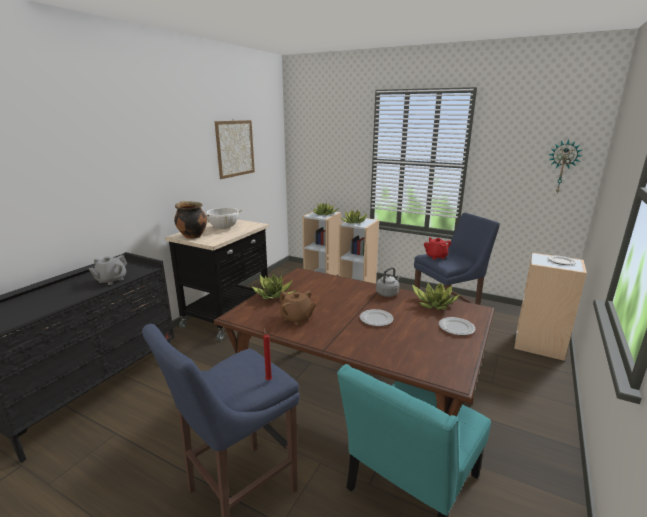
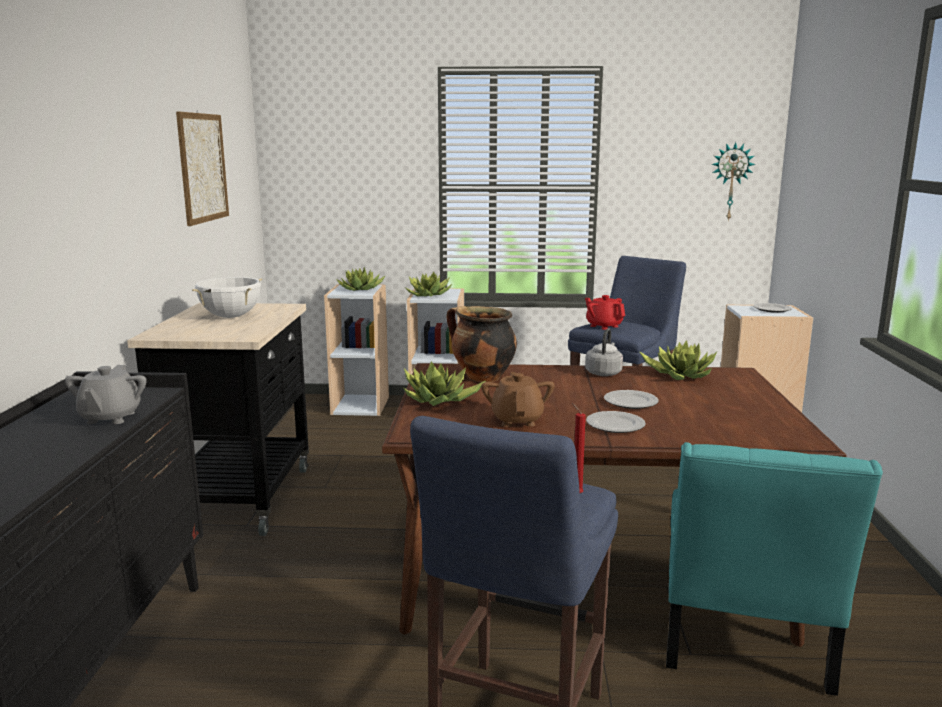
camera: 25 degrees left, 5 degrees down
cooking pot [174,201,207,239] -> cooking pot moved to [447,306,517,382]
brown teapot [279,291,316,325] -> brown teapot turned 105 degrees counterclockwise [481,372,555,427]
plate [439,317,475,335] -> plate moved to [586,411,646,433]

